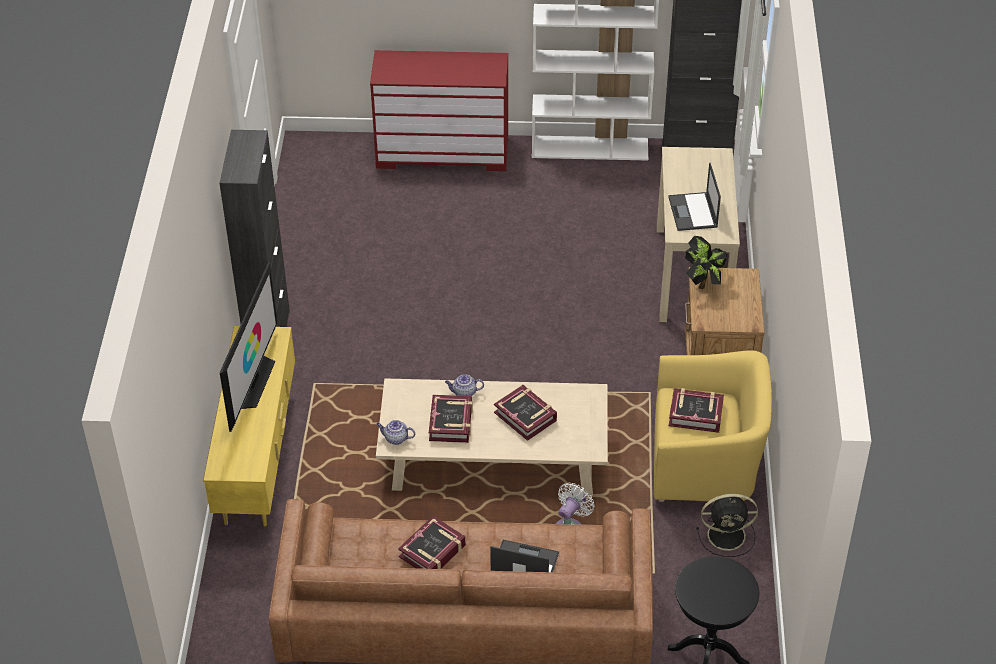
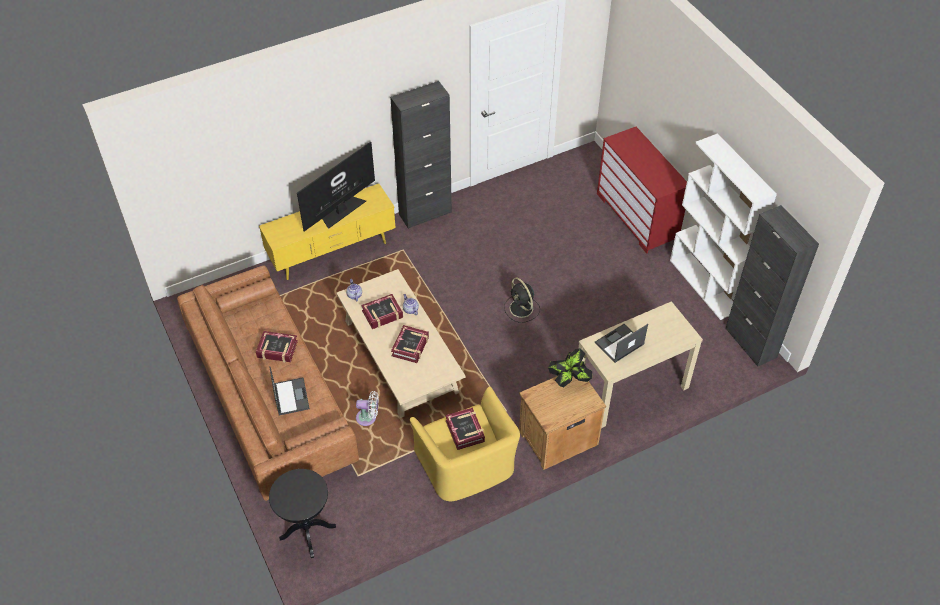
camera: 60 degrees right, 5 degrees up
television [220,263,277,432] -> television turned 150 degrees clockwise [297,141,375,231]
black fan [696,494,758,557] -> black fan moved to [504,278,540,323]

